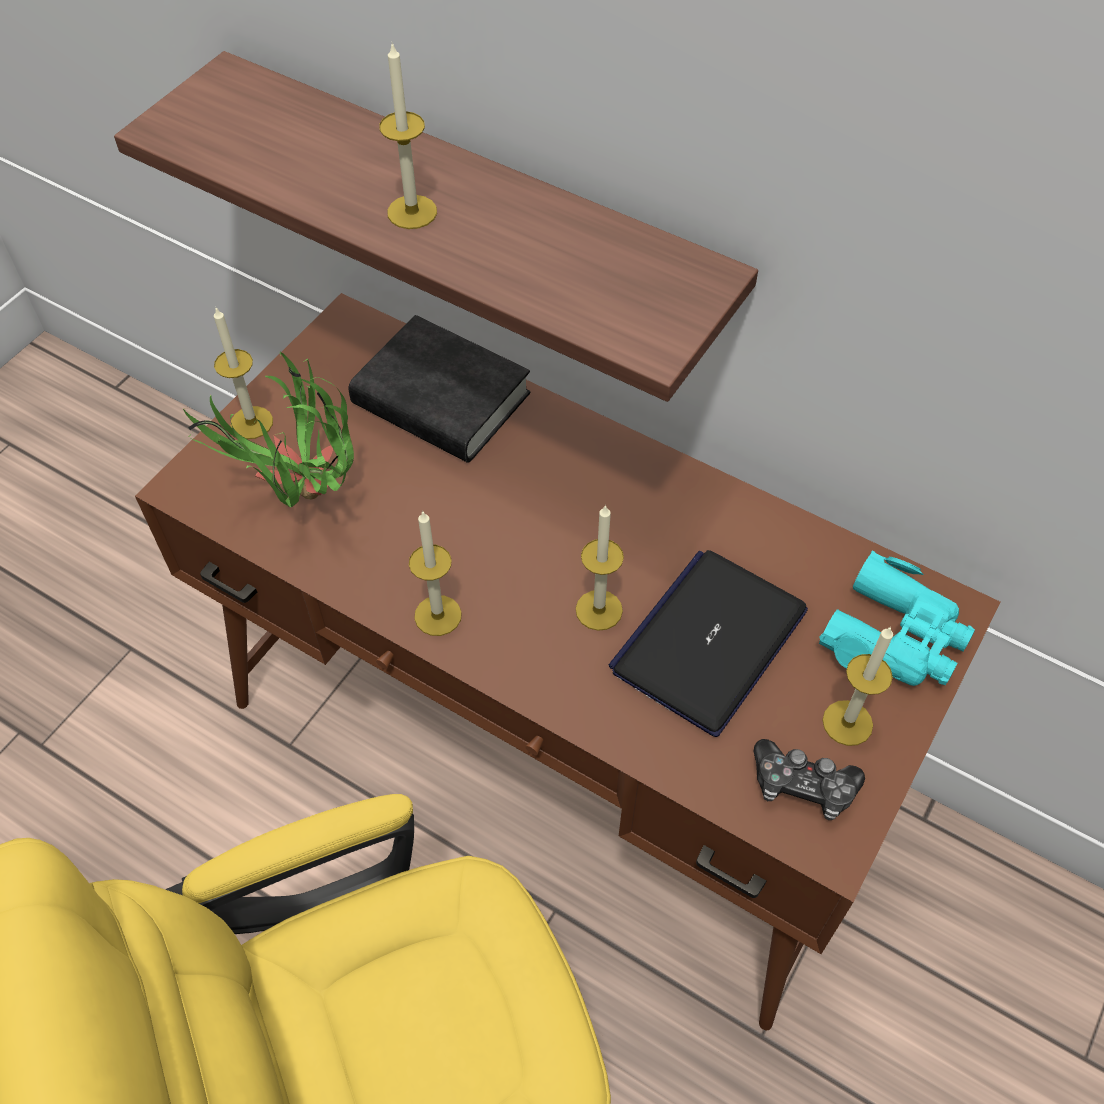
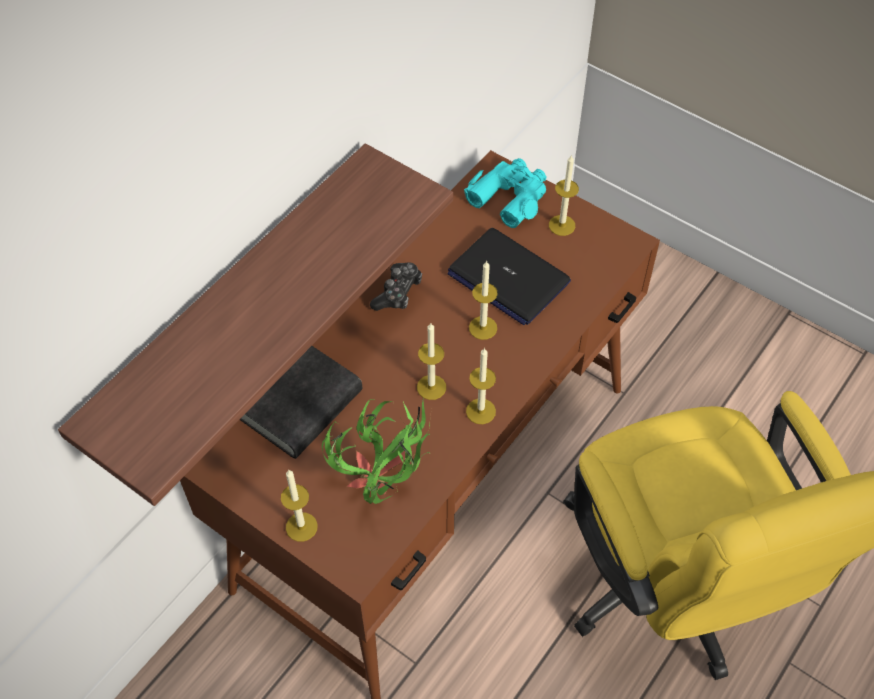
camera: 85 degrees left, 0 degrees up
candle [379,43,437,229] -> candle moved to [417,323,446,400]
game controller [754,739,865,820] -> game controller moved to [370,262,422,311]

